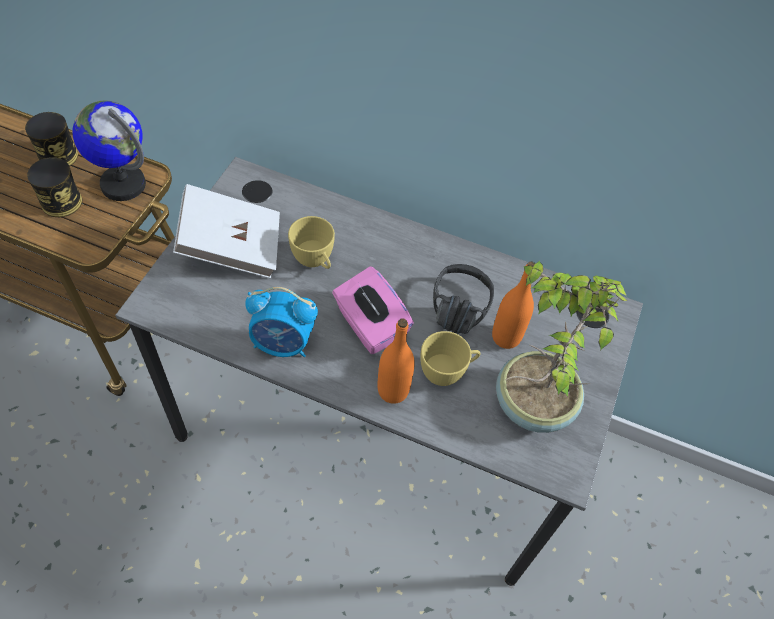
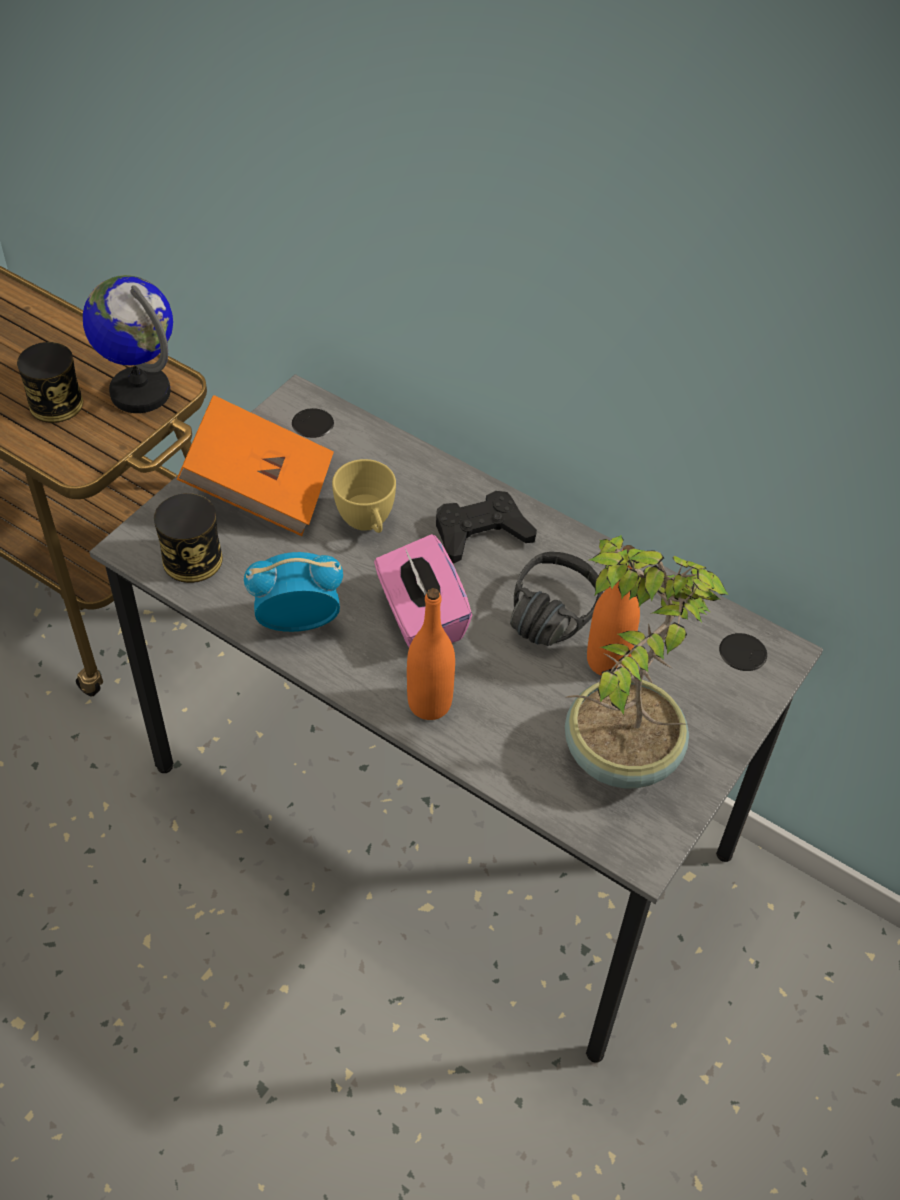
camera: 15 degrees right, 5 degrees down
can [25,112,78,166] -> can moved to [154,493,223,583]
white book [173,184,280,278] -> orange book [177,395,334,536]
alarm clock [245,287,318,357] -> alarm clock turned 150 degrees clockwise [244,552,343,632]
yellow cup [420,331,481,386] -> none
none -> black game controller [436,491,537,564]

